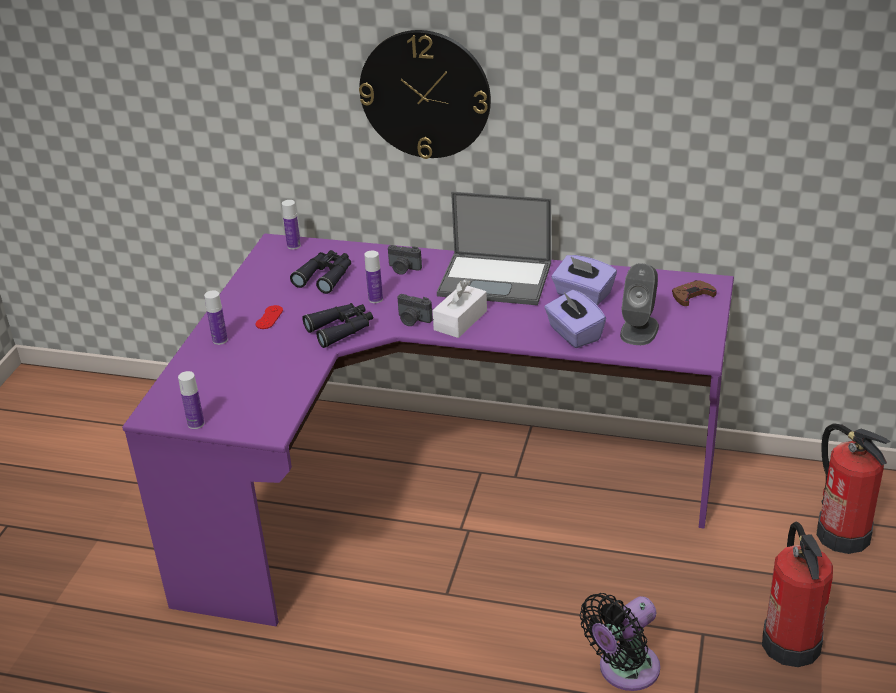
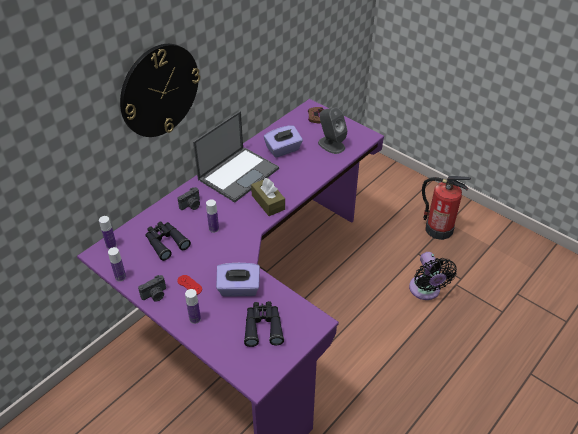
camera: 65 degrees left, 10 degrees up
bottle [178,371,204,429] -> bottle moved to [108,247,126,281]
black binoculars [302,303,373,348] -> black binoculars moved to [244,301,284,347]
camera [397,294,433,326] -> camera moved to [138,275,166,302]
white tissue box [432,279,487,338] -> brown tissue box [251,178,285,216]
purple tissue box [544,290,606,348] -> purple tissue box moved to [216,263,260,297]
fire extinguisher [816,423,890,554] -> none

